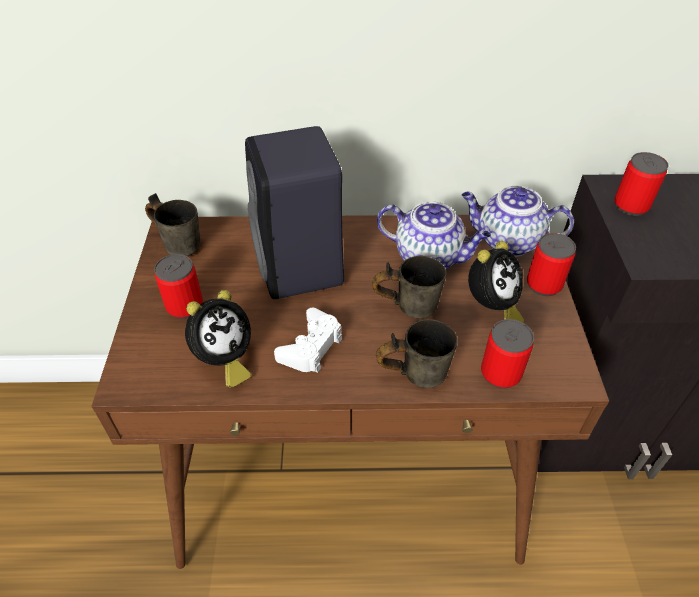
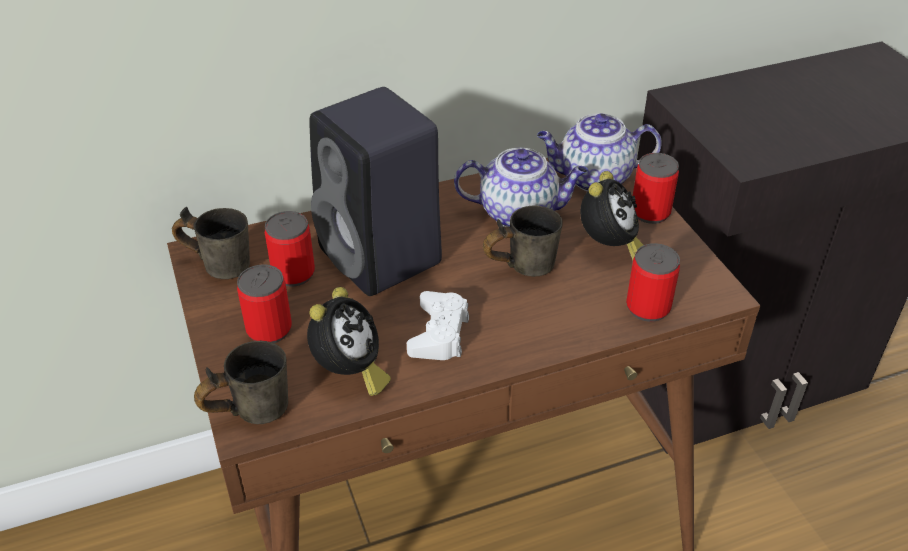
camera: 20 degrees left, 5 degrees down
grey mug [376,319,457,388] -> grey mug moved to [194,341,288,424]
can [614,152,668,216] -> can moved to [265,211,315,287]

